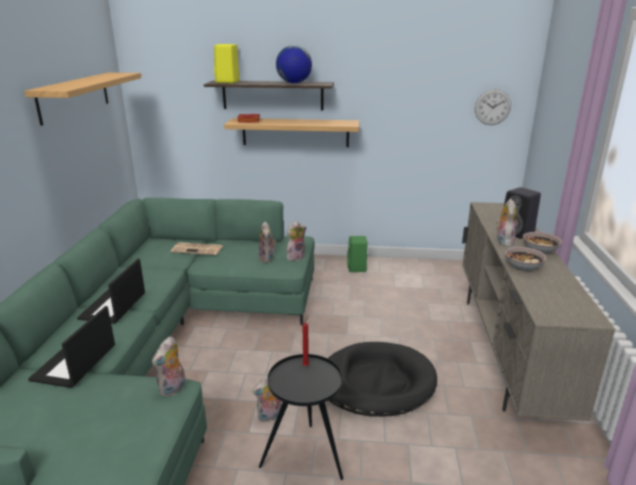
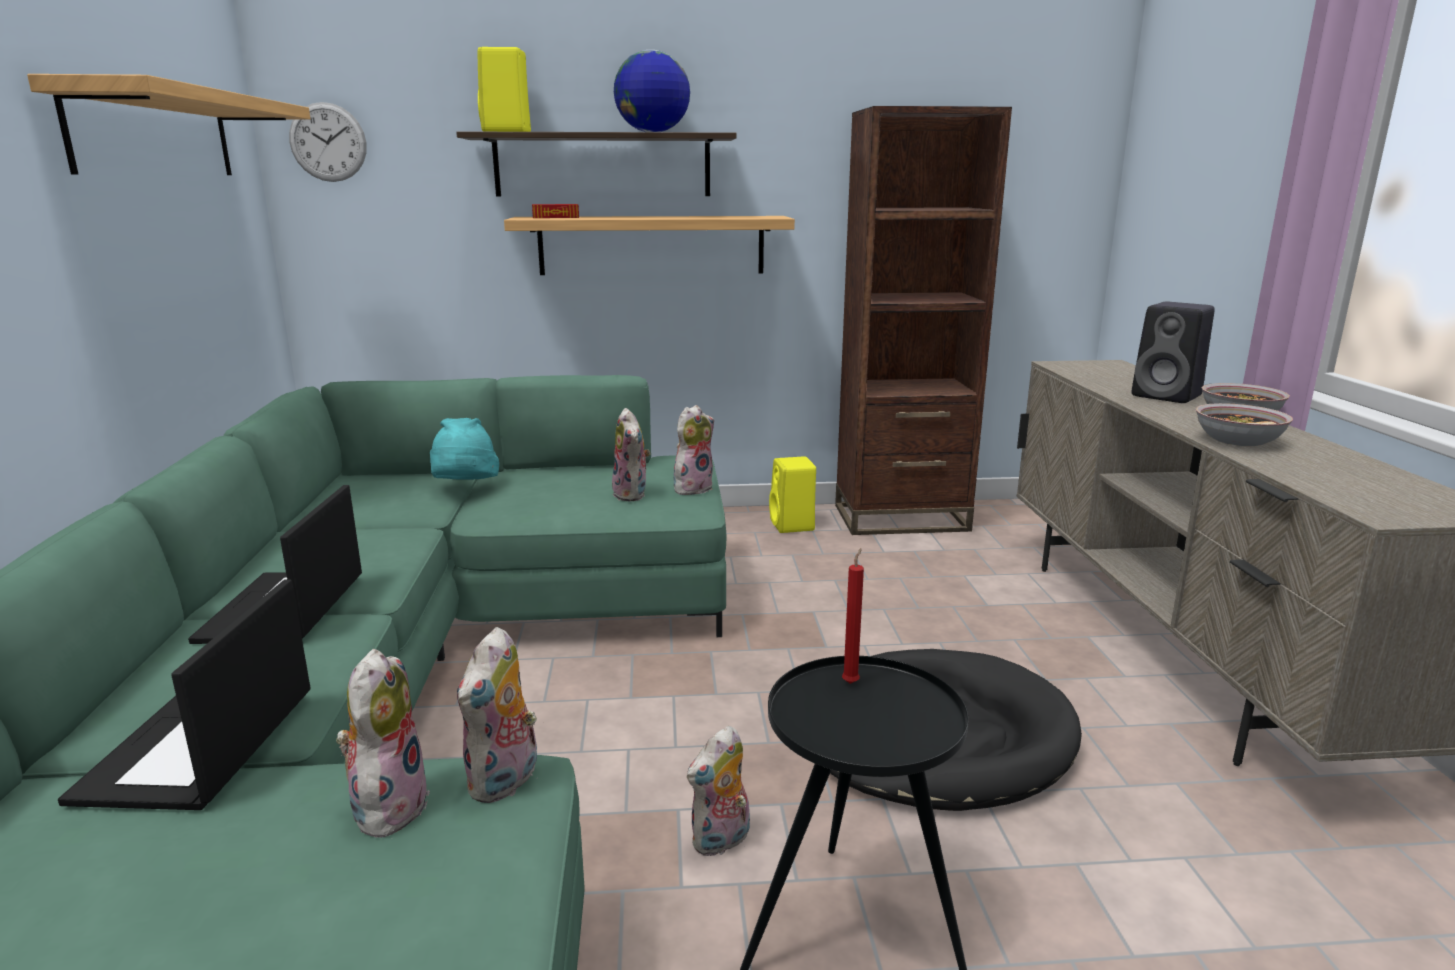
camera: 10 degrees left, 5 degrees down
newspaper [171,242,223,255] -> turquoise hat [430,418,499,480]
green speaker [347,236,368,272] -> yellow speaker [769,456,816,533]
wall clock [475,89,511,125] -> wall clock moved to [289,102,367,182]
plush toy [496,199,517,246] -> plush toy moved to [332,649,430,838]
none -> brown bookcase [835,106,1012,535]

